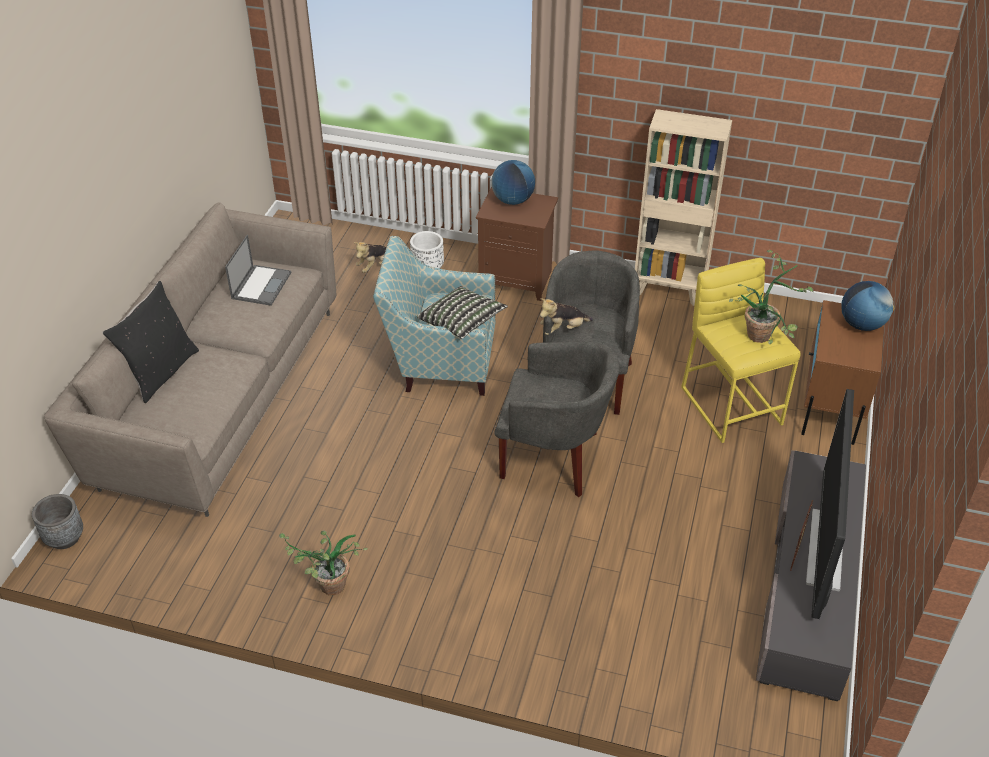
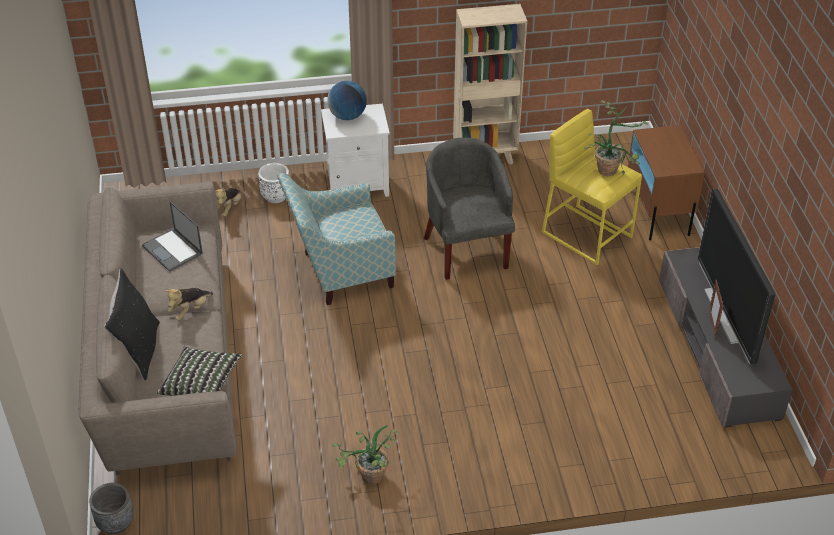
camera: 25 degrees left, 0 degrees up
laptop [225,235,291,306] -> laptop turned 150 degrees clockwise [142,201,203,272]
pillow [417,286,508,339] -> pillow moved to [157,347,242,396]
brown nightstand [476,187,558,301] -> white nightstand [321,104,390,197]
grey armchair [495,342,619,497] -> none
plush toy [540,298,593,335] -> plush toy moved to [165,288,213,321]
globe [841,281,895,331] -> none

